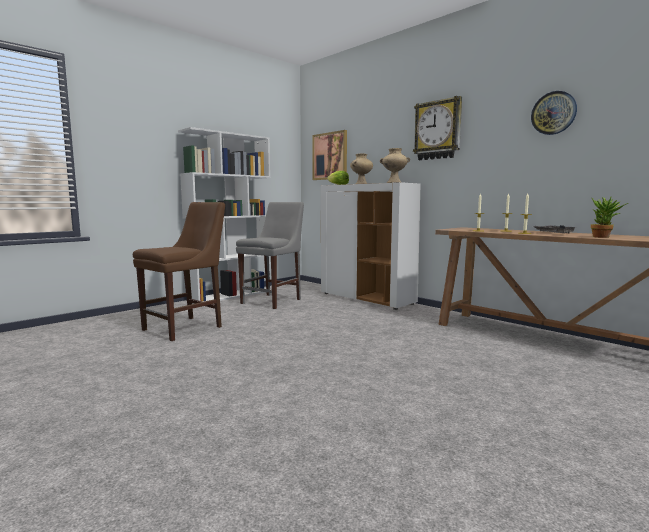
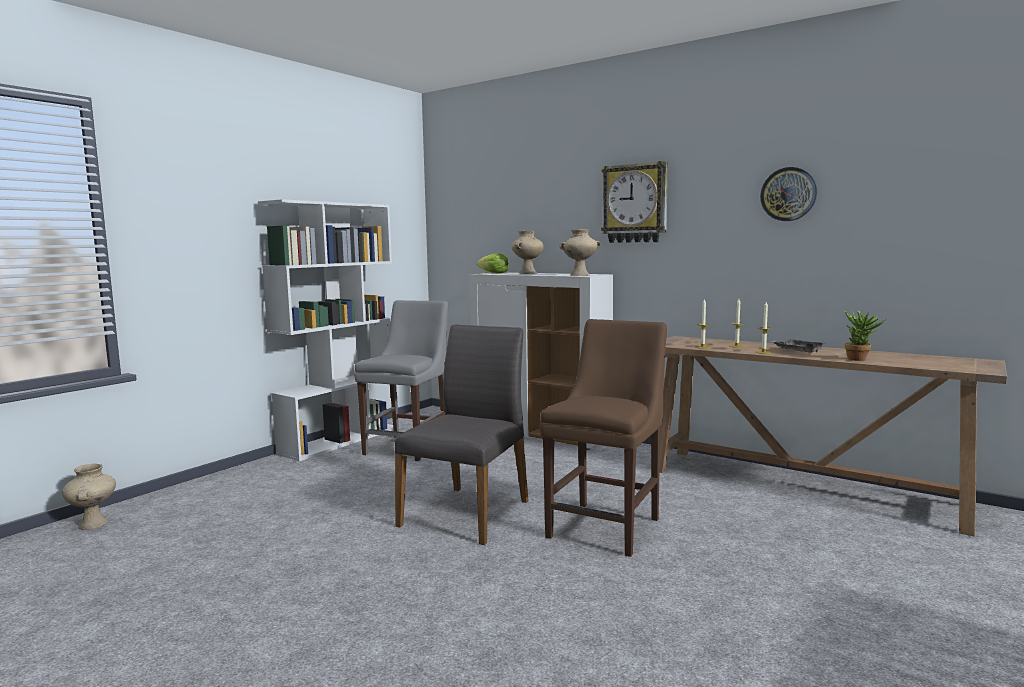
camera: 10 degrees left, 0 degrees up
brown chair [133,202,225,341] -> brown chair moved to [539,319,667,557]
picture [312,130,347,180] -> none
none -> beige vase [62,464,116,530]
none -> grey chair [395,325,528,545]

